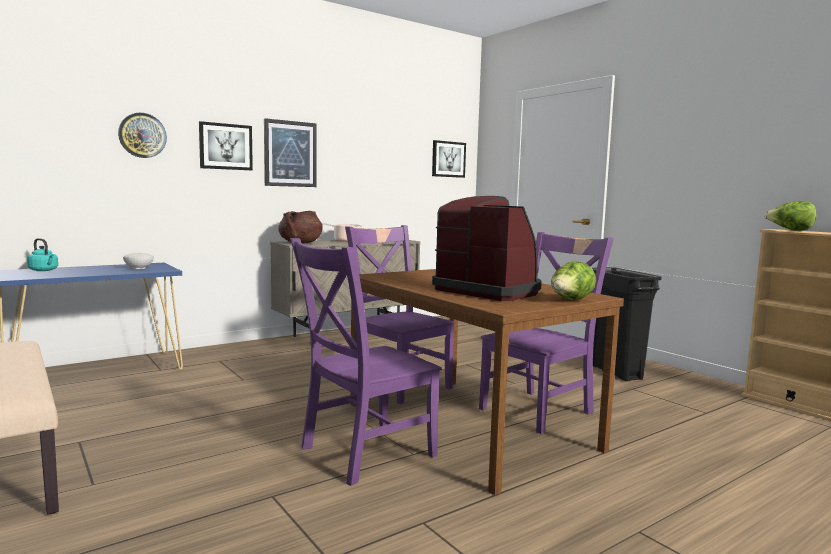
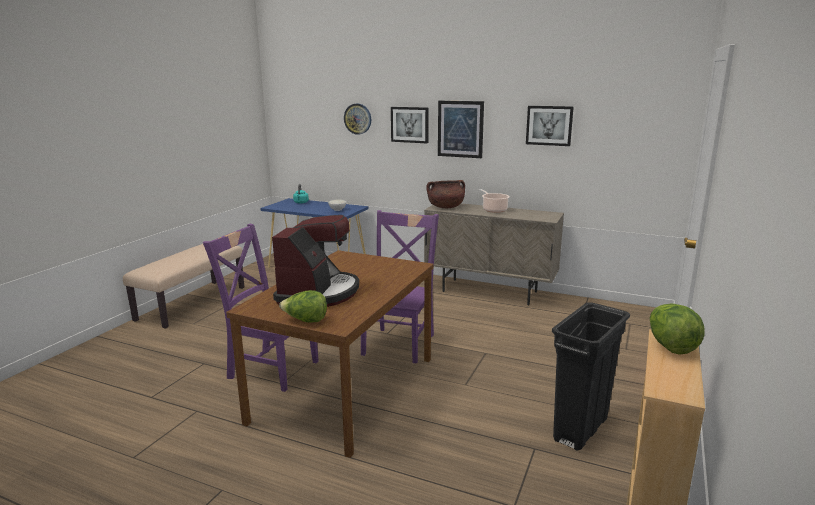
camera: 60 degrees right, 10 degrees up
picture [432,140,466,178] -> picture moved to [526,106,574,146]
purple chair [479,232,614,434] -> none

